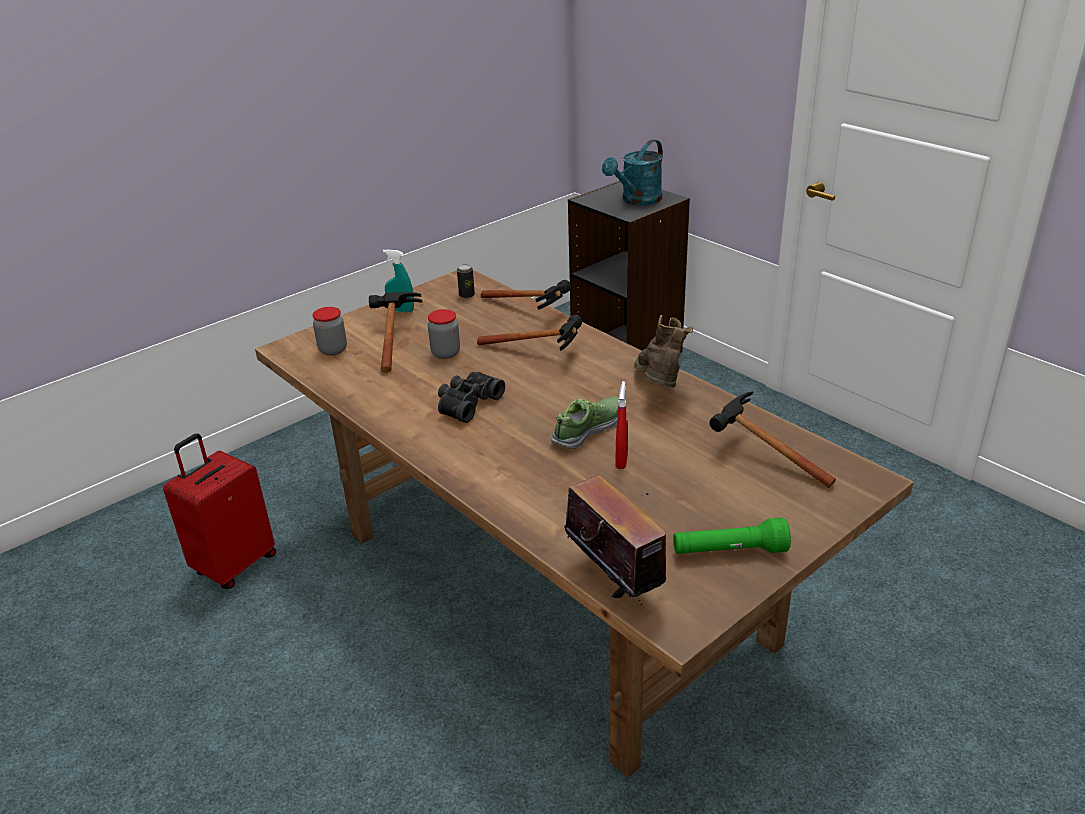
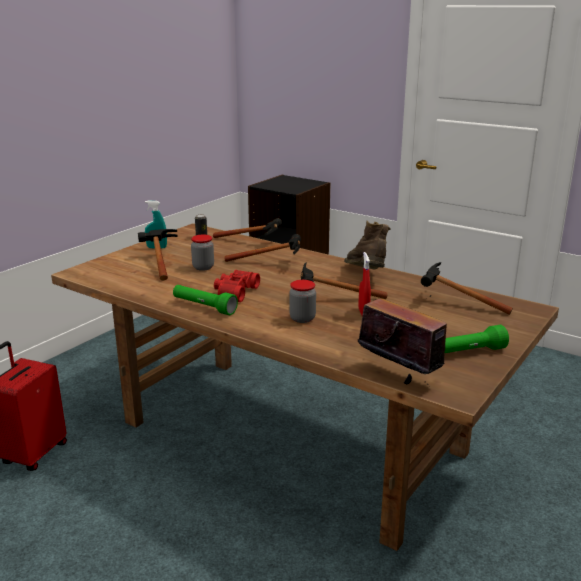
camera: 15 degrees left, 10 degrees down
jar [312,307,347,356] -> jar moved to [290,280,316,323]
black binoculars [438,372,505,423] -> red binoculars [214,270,260,302]
shoe [551,396,619,449] -> hammer [301,262,388,299]
turquoise watering can [602,139,663,206] -> none
none -> green flashlight [173,285,238,315]

